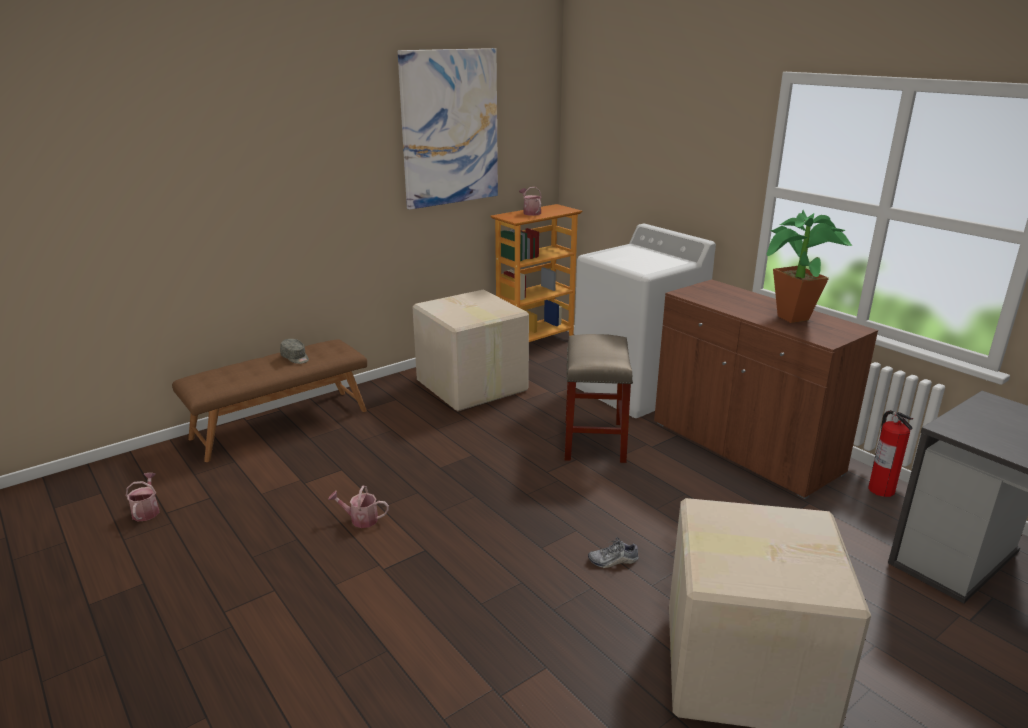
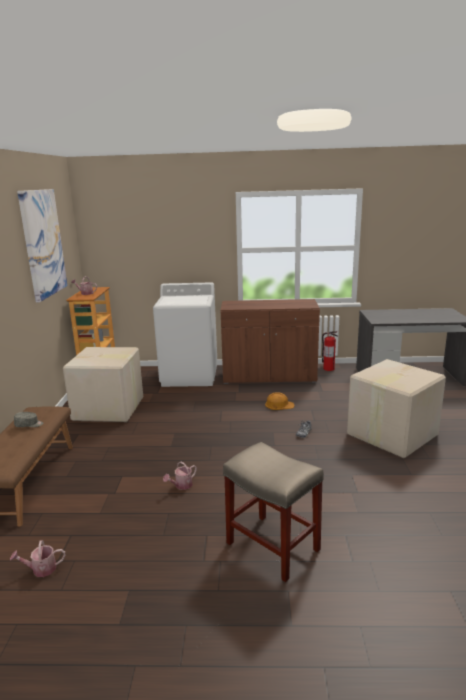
camera: 50 degrees left, 5 degrees down
watering can [126,473,159,521] -> watering can turned 45 degrees counterclockwise [10,540,65,577]
beige stool [565,334,633,463] -> beige stool moved to [223,442,324,582]
potted plant [767,210,852,323] -> none
none -> orange hard hat [265,393,295,410]

